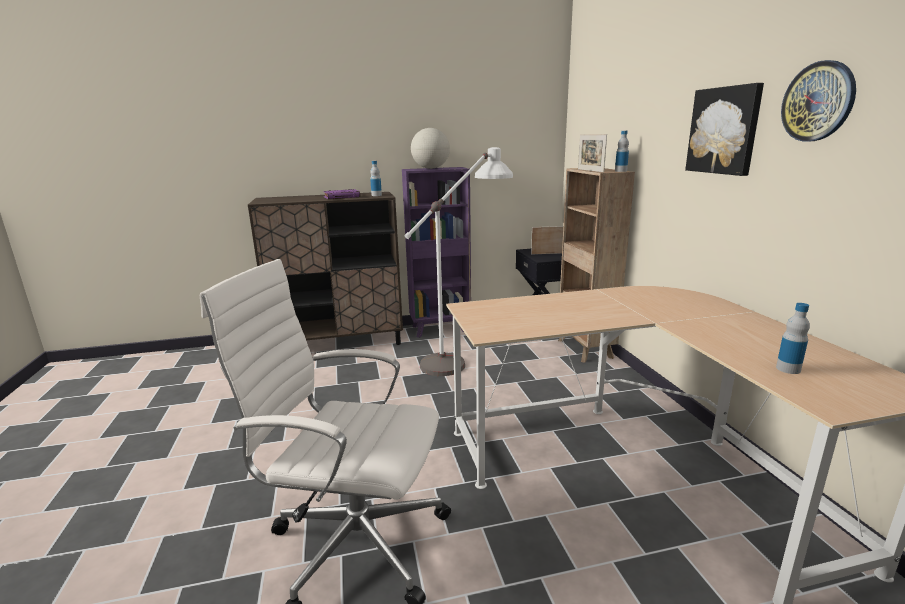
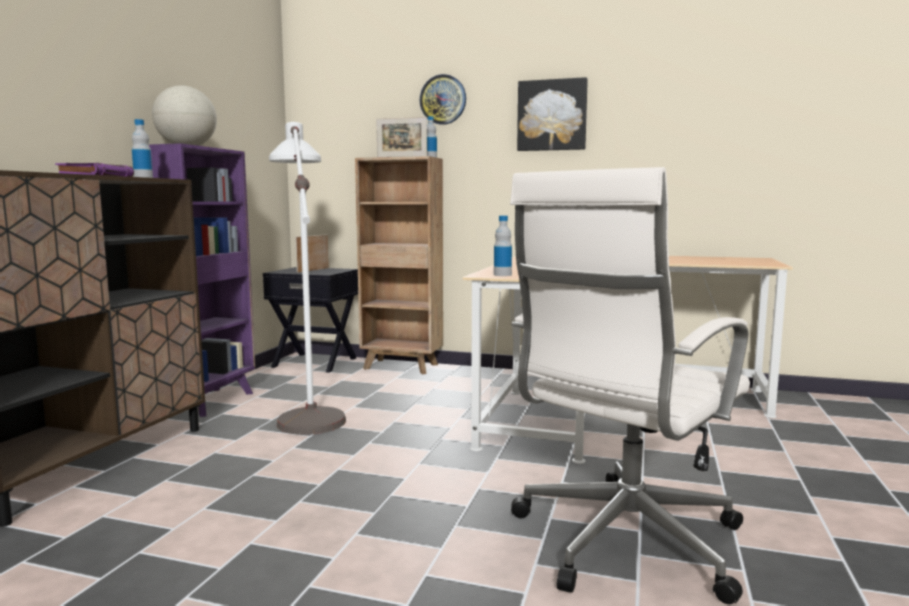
camera: 60 degrees left, 10 degrees down
bottle [776,303,810,374] -> bottle moved to [494,216,512,276]
wall clock [781,60,856,141] -> wall clock moved to [419,74,466,125]

